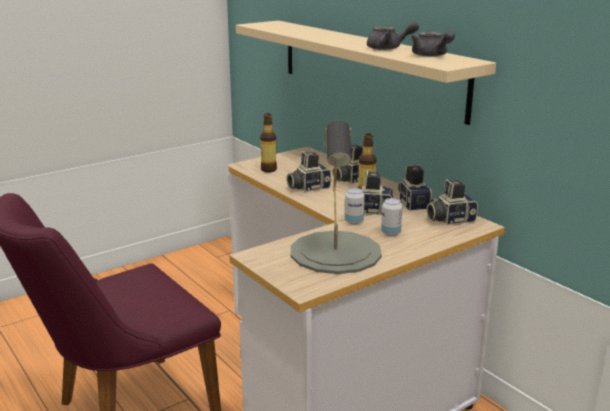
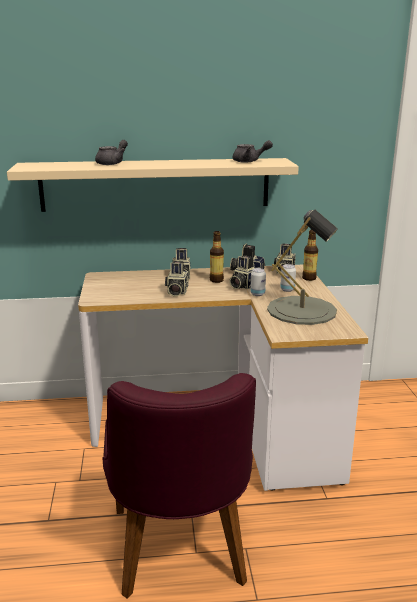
camera: 60 degrees left, 0 degrees up
bottle [260,113,277,173] -> bottle moved to [302,229,318,281]
grey teapot [367,22,419,50] -> grey teapot moved to [95,140,128,165]

